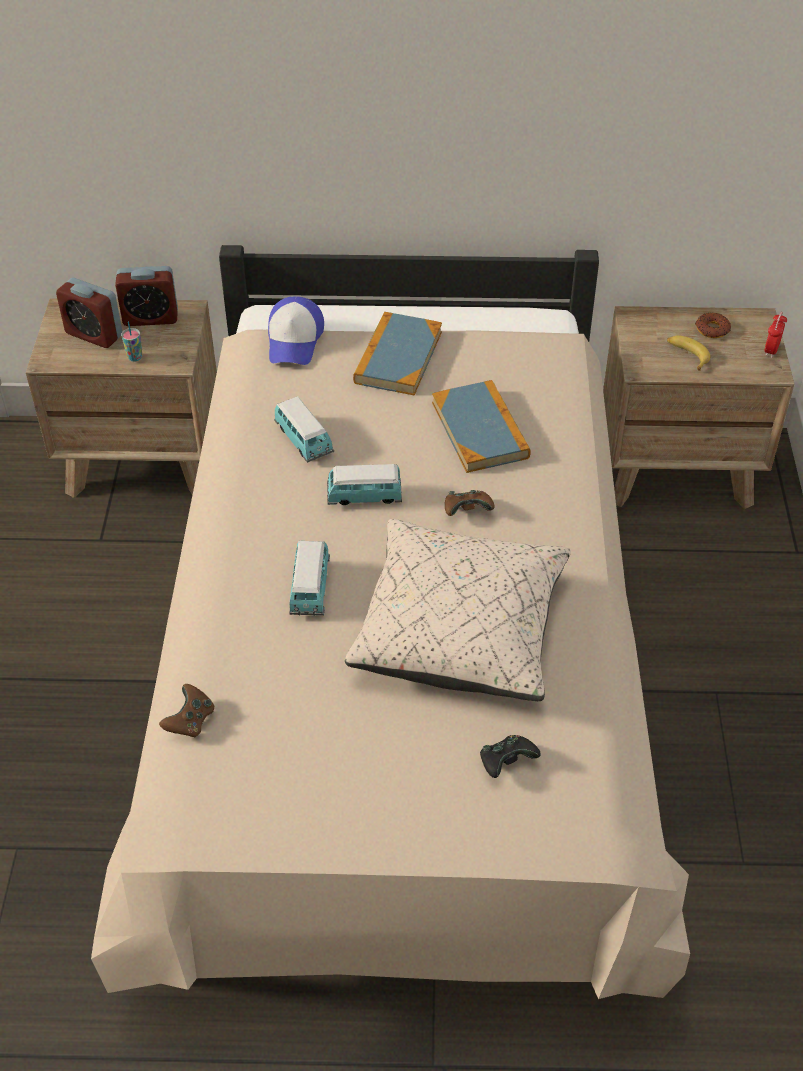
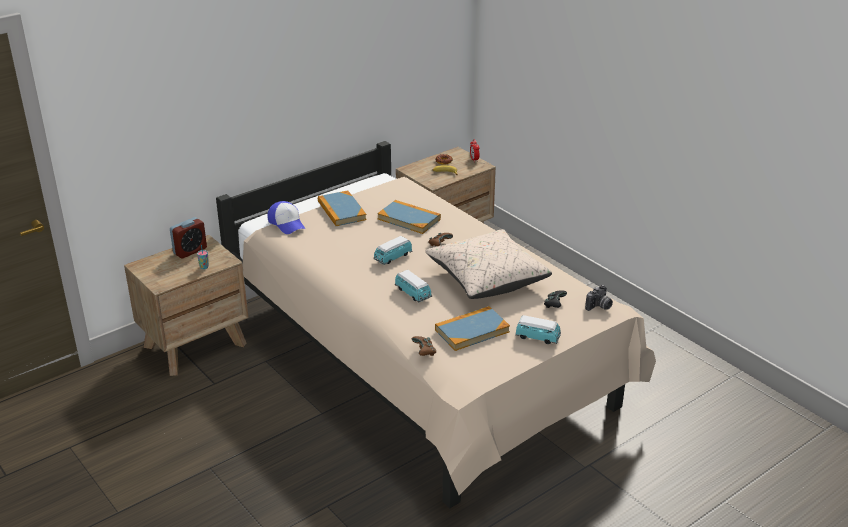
camera: 40 degrees left, 15 degrees down
alarm clock [56,278,122,348] -> none
toy car [274,396,334,463] -> toy car moved to [515,315,561,344]
none -> book [435,306,510,351]
none -> camera [585,285,613,311]

